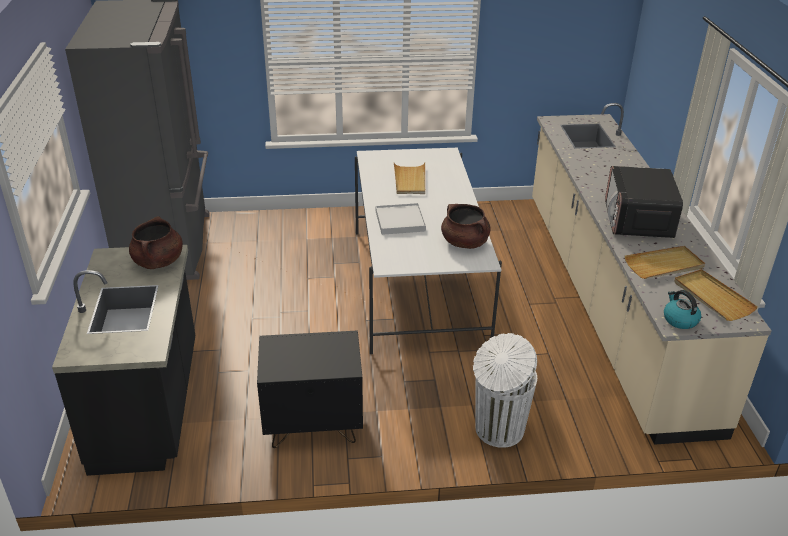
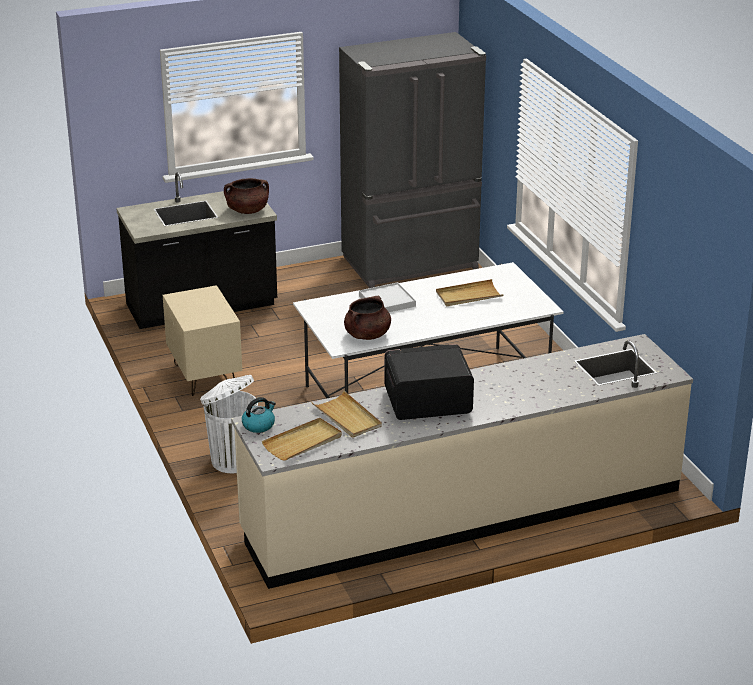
camera: 75 degrees right, 5 degrees down
black nightstand [257,330,363,448] -> beige nightstand [163,285,242,396]

